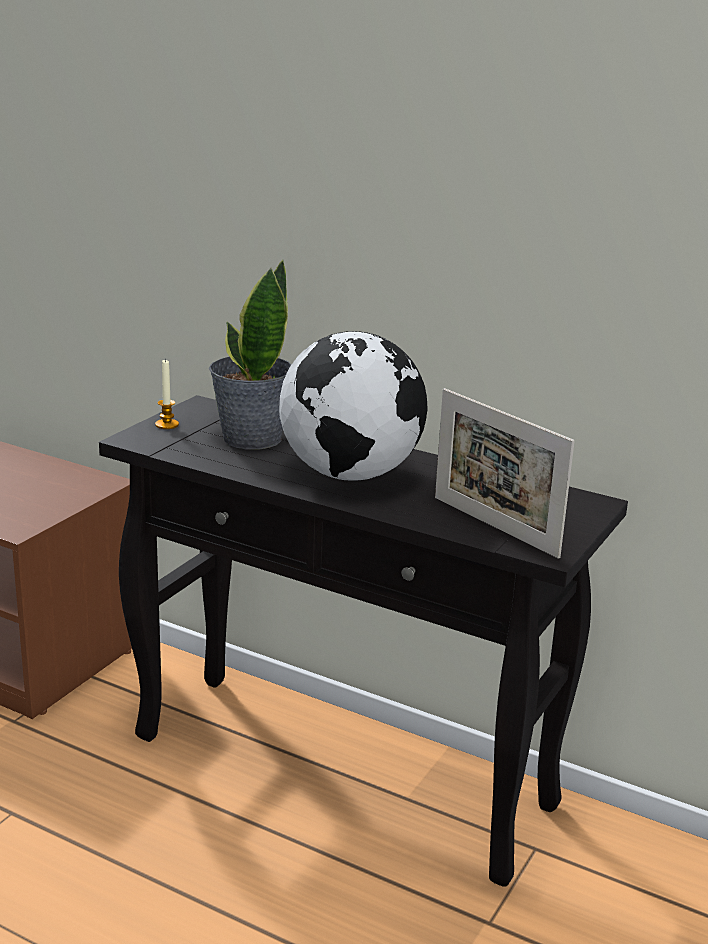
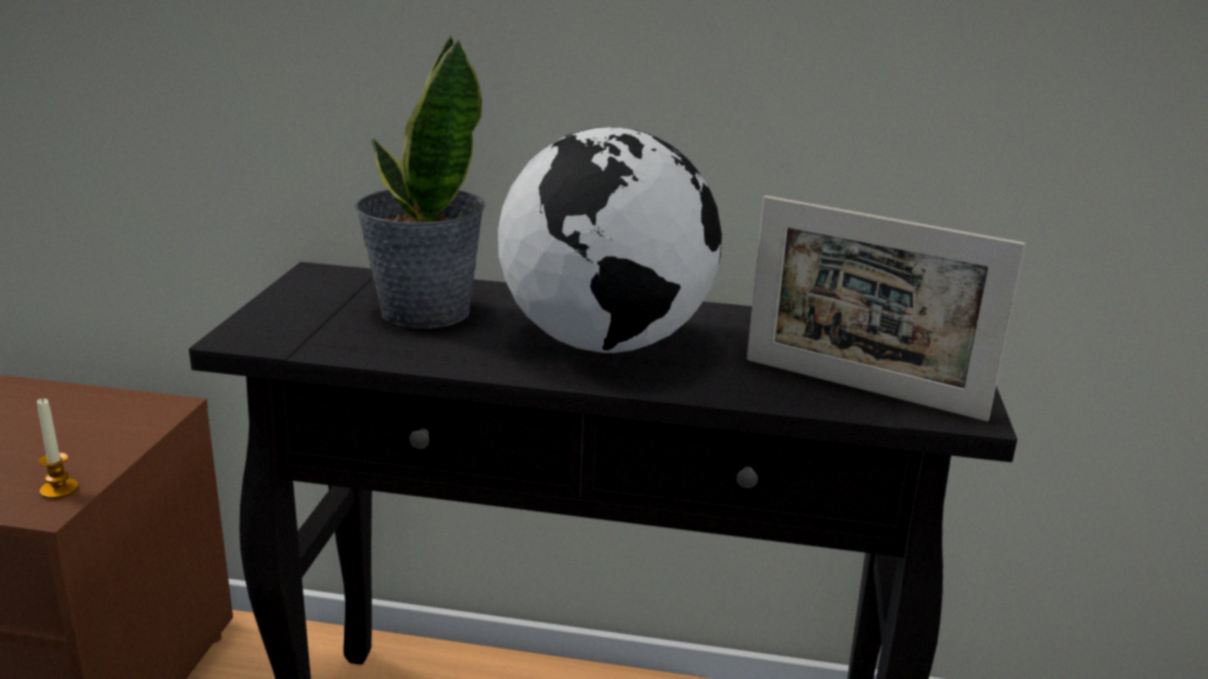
camera: 20 degrees left, 0 degrees up
candle [155,359,179,429] -> candle moved to [37,398,79,499]

